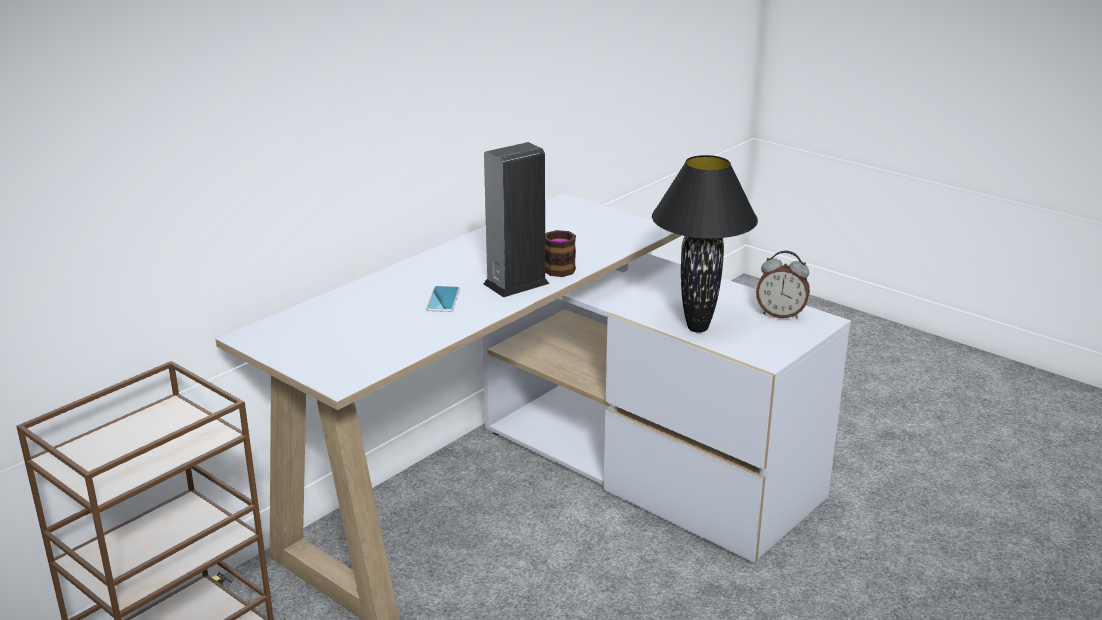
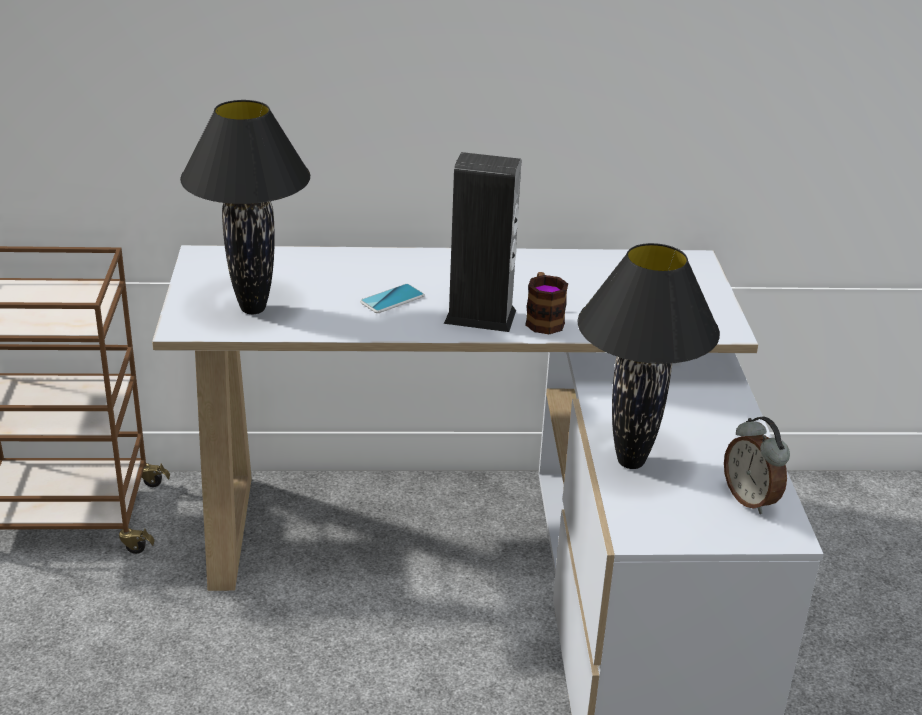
camera: 45 degrees right, 5 degrees up
none -> black table lamp [180,100,310,314]

